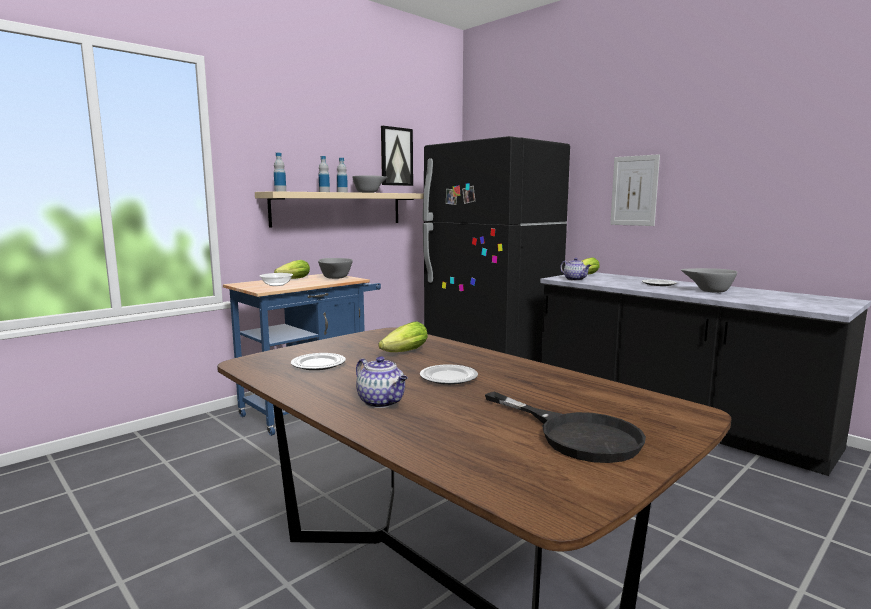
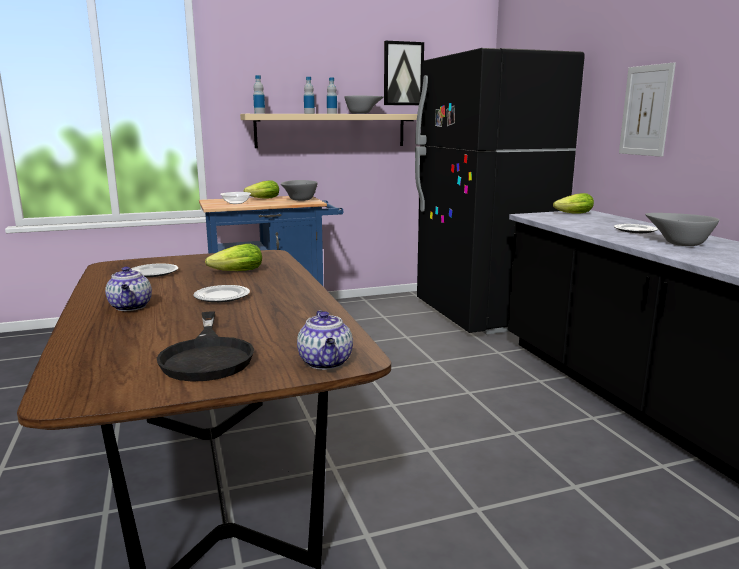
camera: 25 degrees right, 5 degrees up
teapot [560,258,591,281] -> teapot moved to [297,310,353,370]

